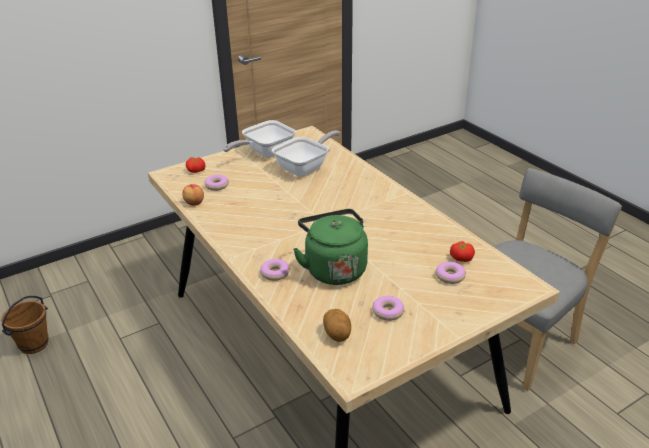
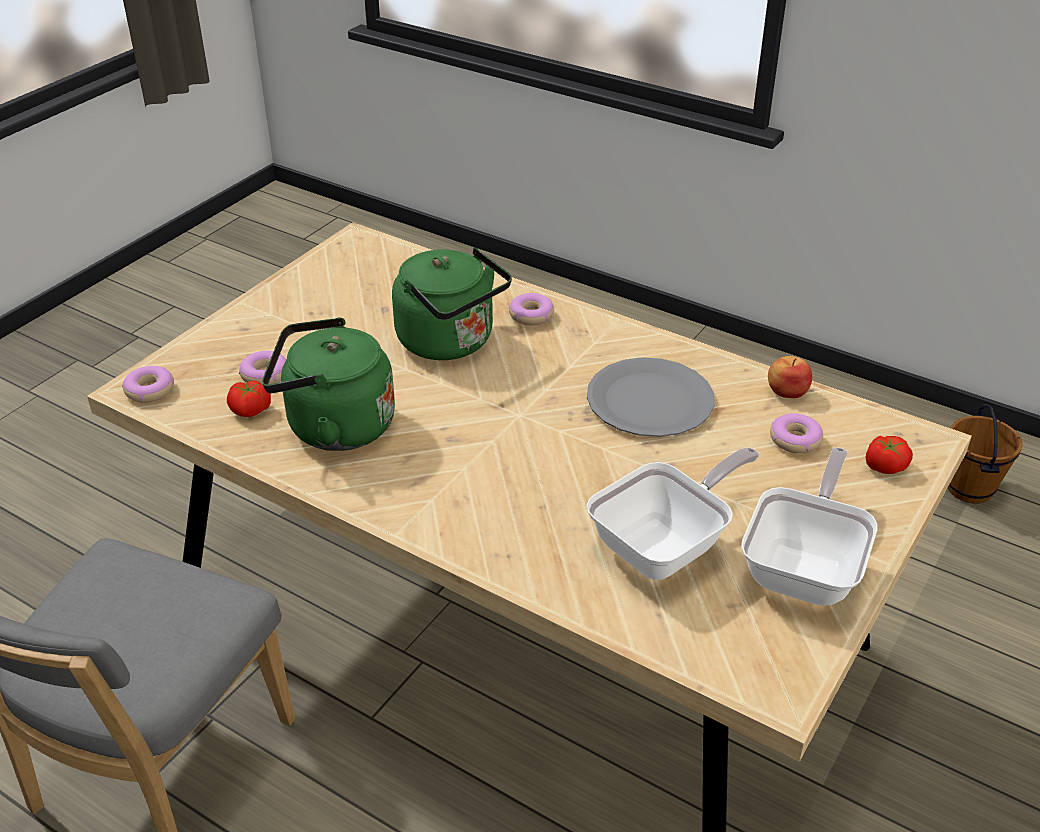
camera: 155 degrees right, 5 degrees up
frying pan [272,131,341,177] -> frying pan turned 150 degrees counterclockwise [586,447,760,580]
potato [323,309,351,342] -> none
donut [372,296,405,321] -> donut moved to [122,366,174,403]
none -> green kettle [262,317,395,451]
none -> grey plate [587,357,715,437]

